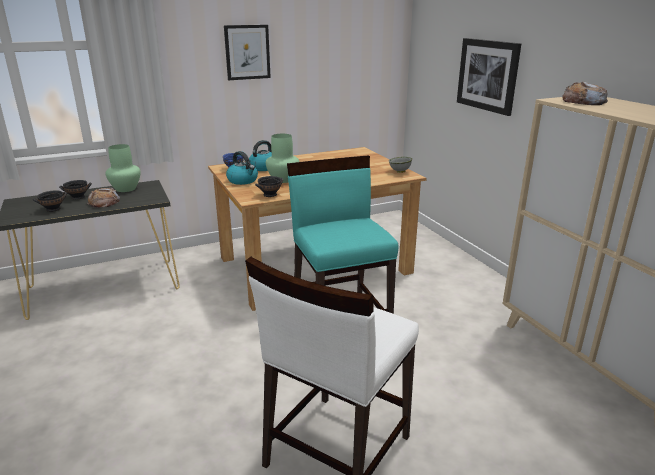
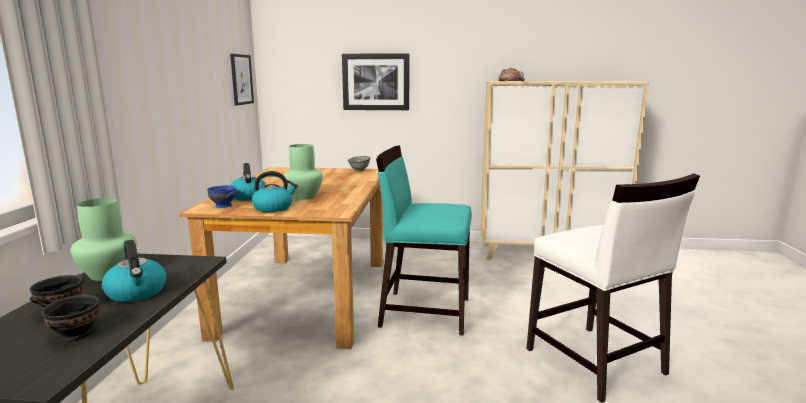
camera: 60 degrees left, 10 degrees down
bread [87,188,120,208] -> kettle [102,240,166,302]
picture [224,25,271,80] -> picture moved to [230,54,254,106]
black bowl [255,176,283,197] -> none

